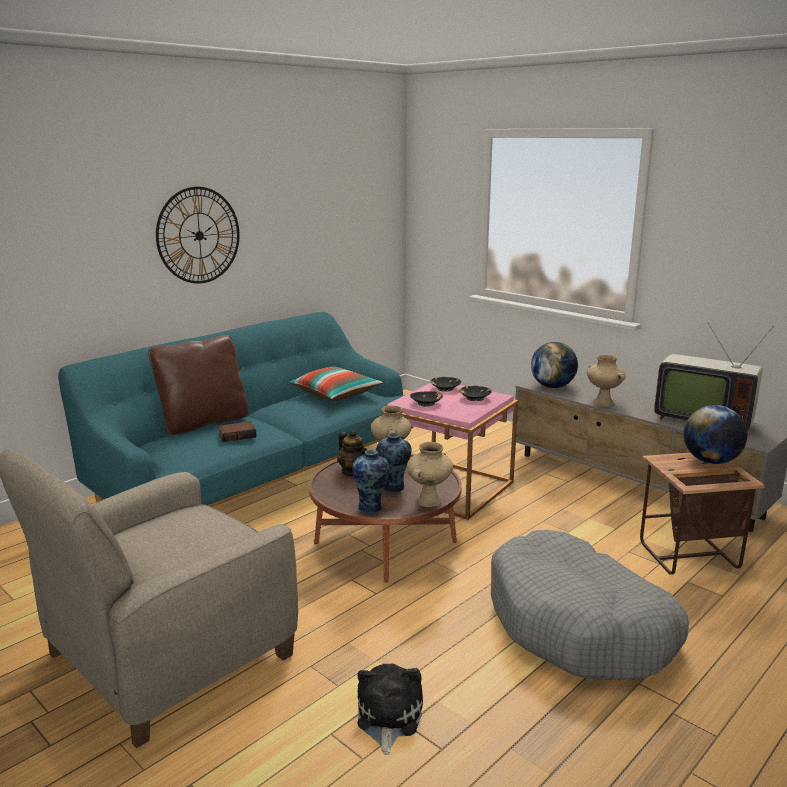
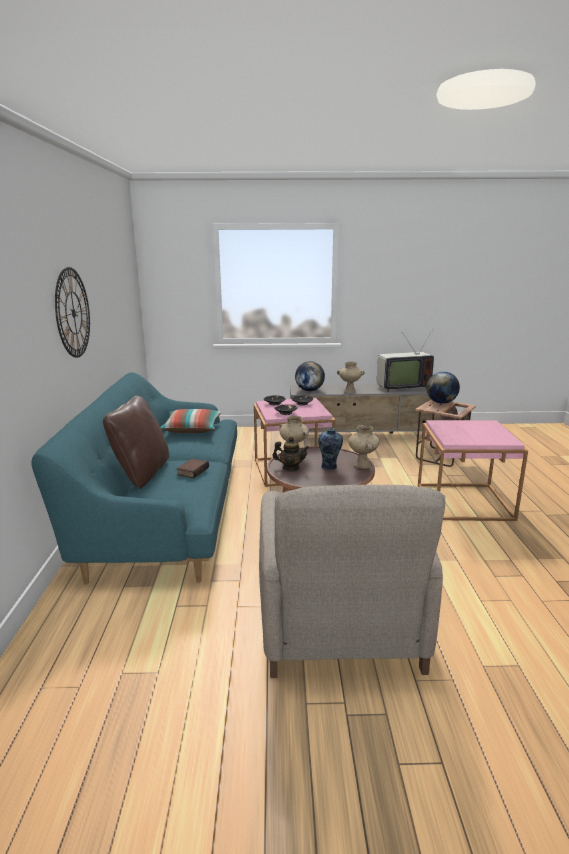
camera: 45 degrees left, 0 degrees up
vase [352,450,389,513] -> none
plush toy [357,664,423,755] -> none
grey dog bed [491,530,689,680] -> pink side table [418,420,528,521]

